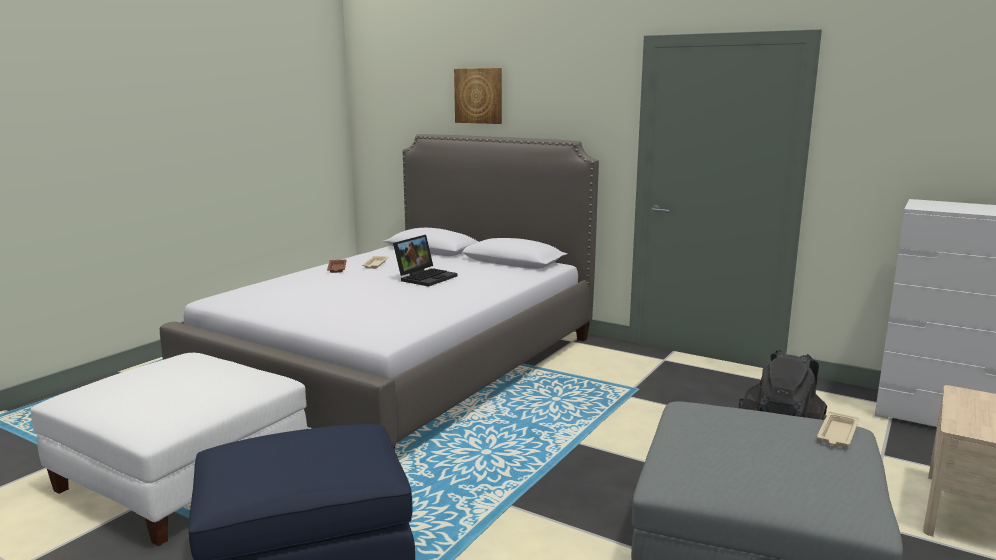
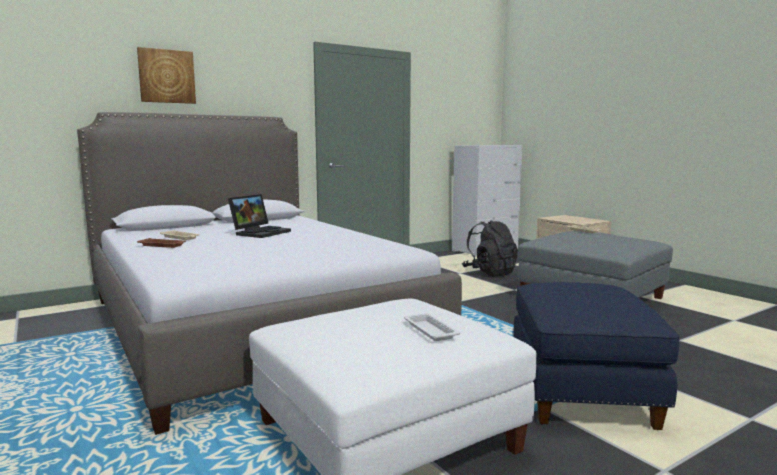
camera: 65 degrees left, 5 degrees down
laptop [393,235,458,287] -> laptop turned 60 degrees clockwise [228,194,291,238]
none -> white tray [404,313,460,341]

